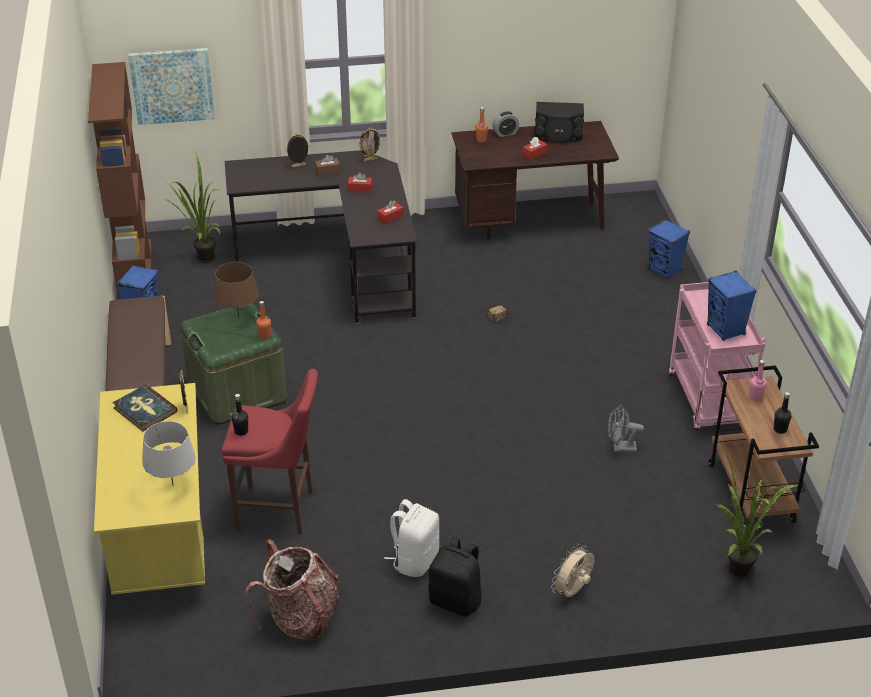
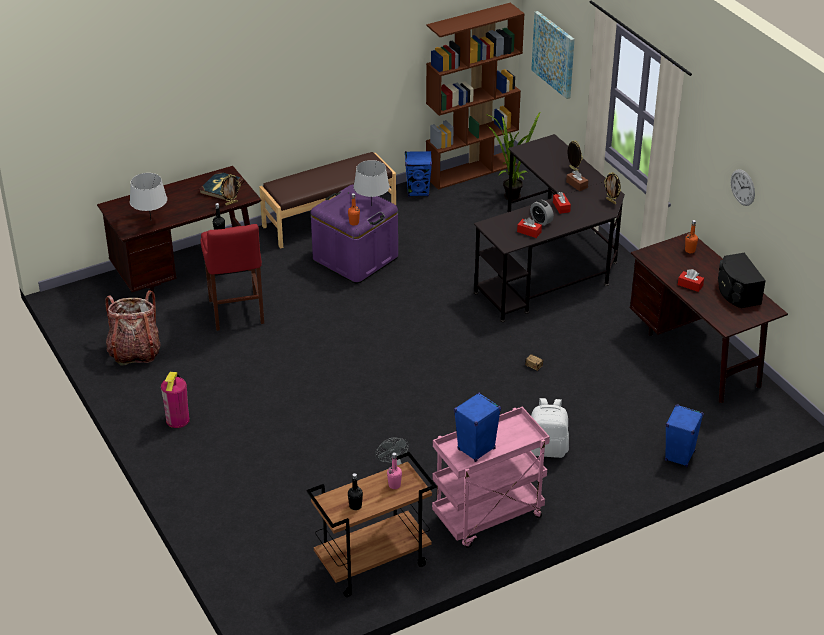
camera: 70 degrees right, 0 degrees up
yellow desk [94,383,205,595] -> brown desk [97,166,261,298]
green storage box [180,303,287,425] -> purple storage box [311,184,398,284]
brown table lamp [214,262,259,318] -> grey table lamp [354,160,390,201]
white backpack [384,499,439,577] -> white backpack moved to [531,398,569,458]
black backpack [428,537,482,617] -> fire extinguisher [161,372,190,428]
alarm clock [492,111,519,137] -> alarm clock moved to [530,200,554,226]
beige fan [551,544,595,597] -> none
potted plant [715,450,798,579] -> none
none -> wall clock [731,169,755,206]

